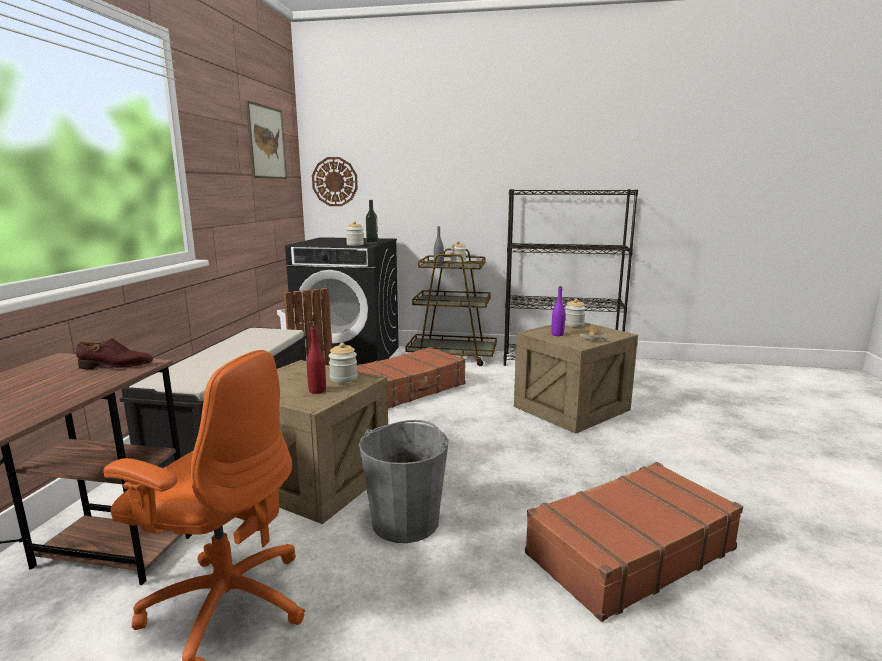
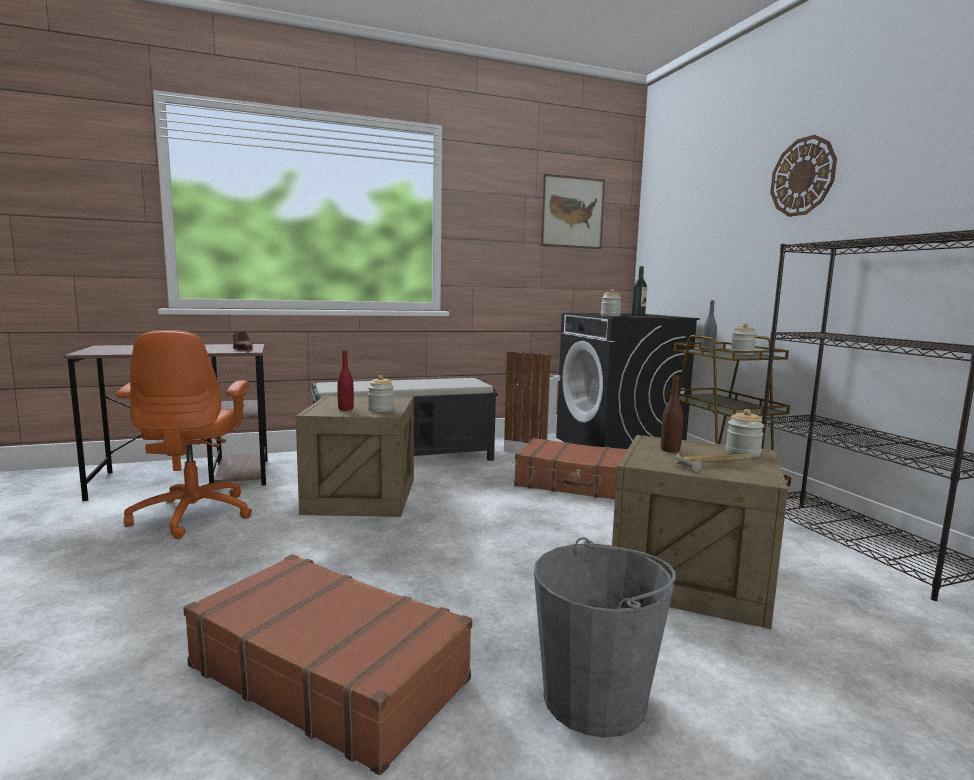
camera: 60 degrees right, 5 degrees down
wall clock [312,157,358,206] -> wall clock moved to [770,135,837,217]
grey bucket [359,420,449,543] -> grey bucket moved to [534,537,676,738]
purple bottle [551,286,565,336] -> brown bottle [661,375,683,452]

